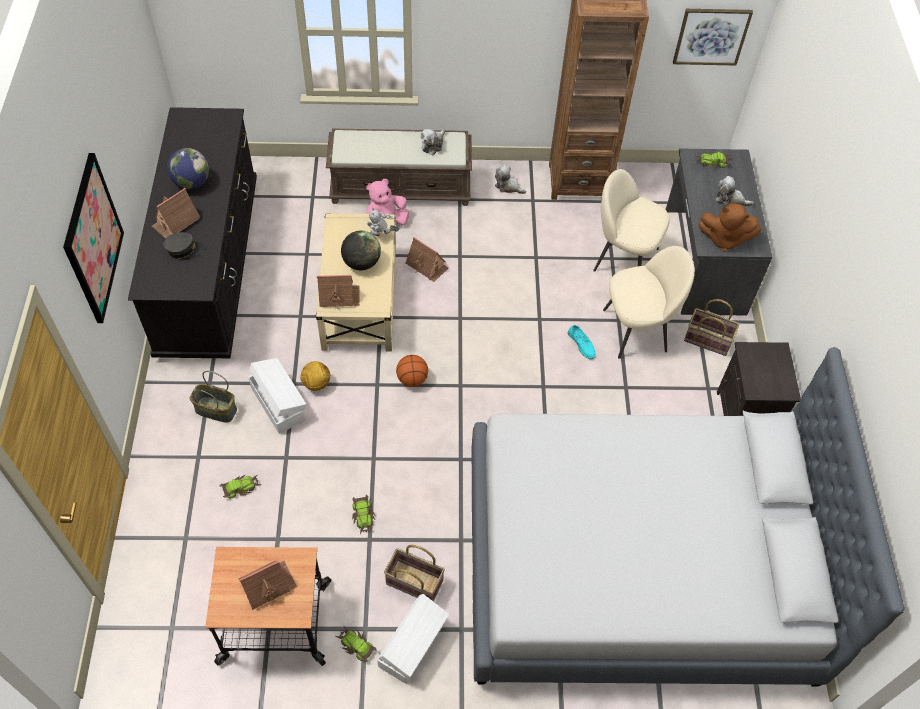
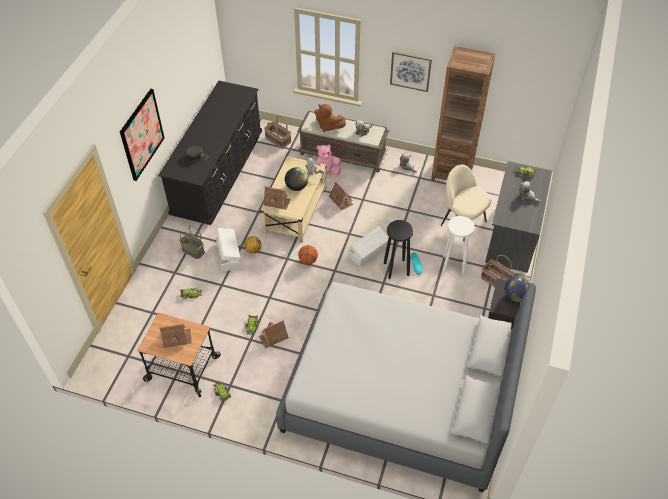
camera: 20 degrees right, 5 degrees down
toy house [152,188,200,238] -> toy house moved to [259,320,289,348]
globe [167,148,209,189] -> globe moved to [505,275,531,302]
white storage box [377,594,449,684] -> white storage box moved to [349,226,389,268]
basket [384,545,445,602] -> basket moved to [264,116,291,149]
beige chair [603,246,695,359] -> white stool [443,216,475,274]
picture [673,9,753,65] -> picture moved to [390,51,432,92]
brown plush toy [698,203,761,252] -> brown plush toy moved to [314,104,346,132]
none -> black stool [384,220,413,279]

